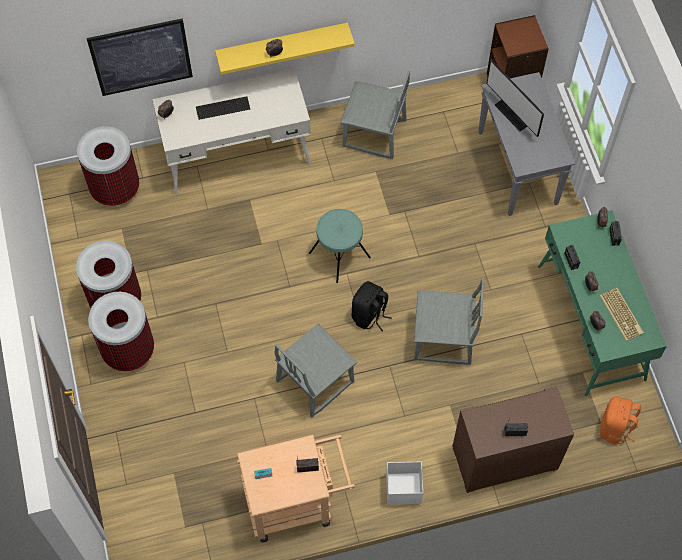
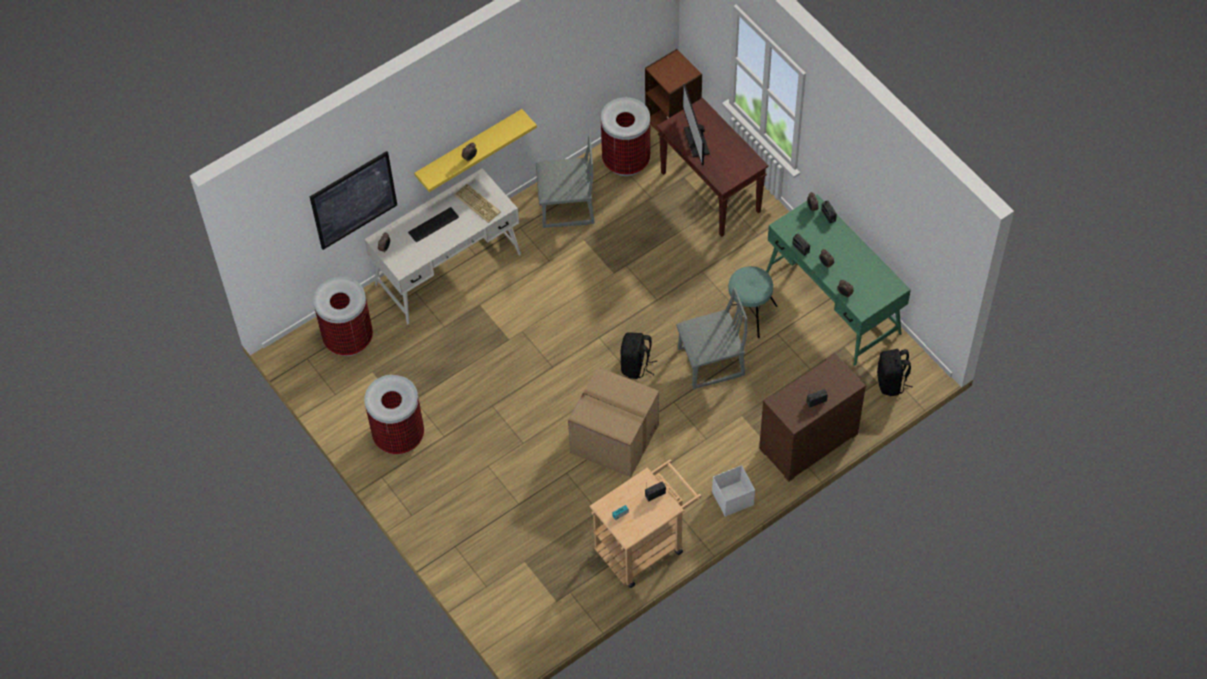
camera: 20 degrees left, 5 degrees down
trash can [88,292,154,371] -> trash can moved to [601,97,650,176]
grey chair [274,324,357,417] -> cardboard box [568,367,659,478]
turquoise stool [309,209,371,283] -> turquoise stool moved to [728,266,778,339]
grey console table [478,72,575,216] -> brown console table [657,98,769,237]
monitor [487,60,544,137] -> monitor turned 45 degrees clockwise [683,84,710,165]
keyboard [600,288,644,341] -> keyboard moved to [455,184,501,223]
orange backpack [600,396,641,444] -> black backpack [877,349,913,396]

